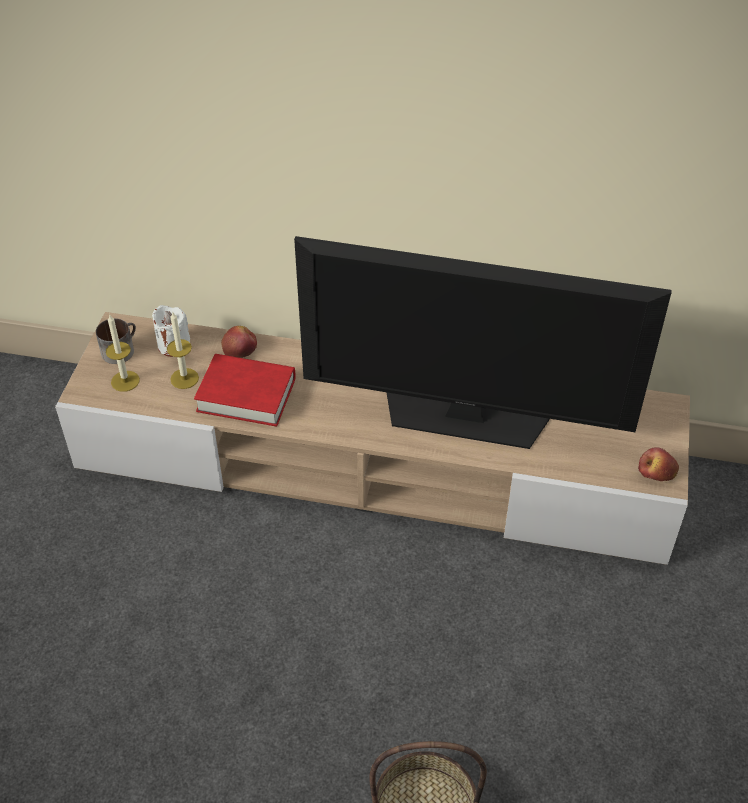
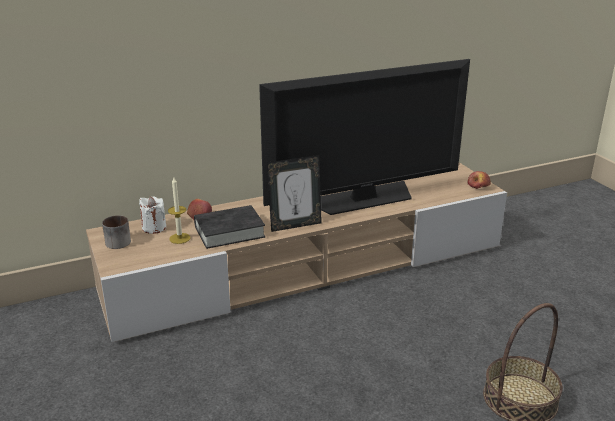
camera: 35 degrees left, 20 degrees down
candle [106,315,140,392] -> none
red book [194,354,296,427] -> black book [194,205,265,249]
none -> picture frame [267,155,322,232]

